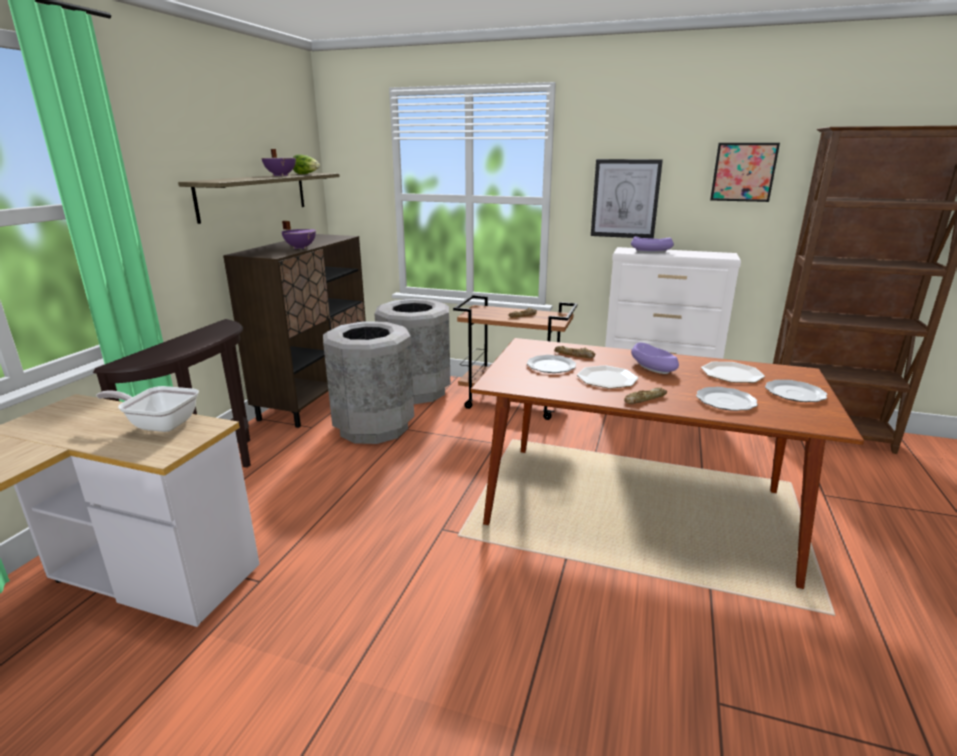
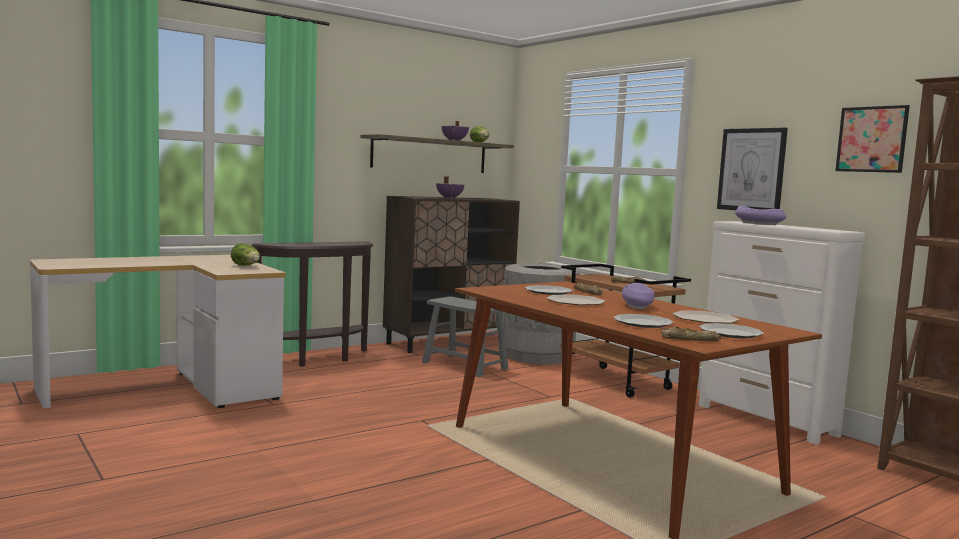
camera: 35 degrees right, 15 degrees down
frying pan [96,386,199,432] -> lettuce [231,243,260,266]
grey trash can [323,321,414,444] -> grey stool [422,297,509,377]
bread [624,387,667,404] -> bread moved to [661,327,721,341]

